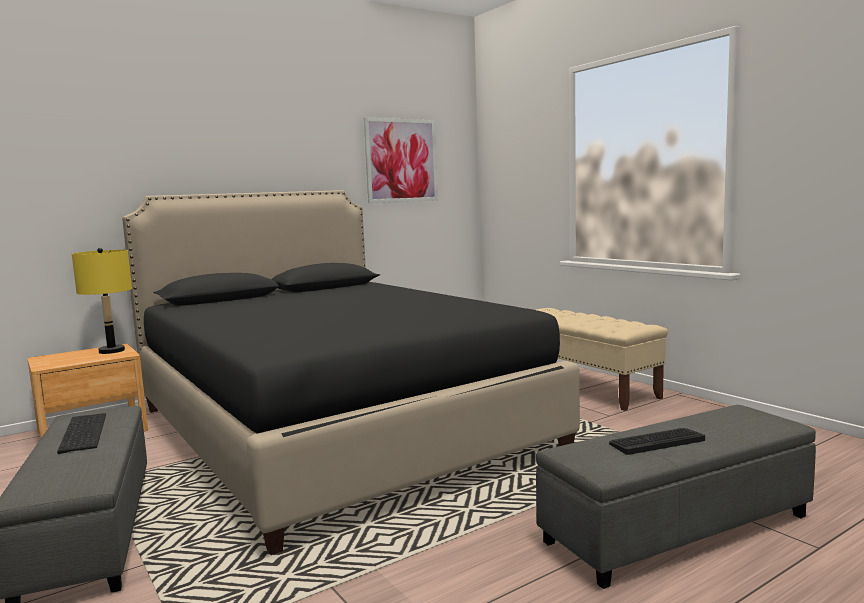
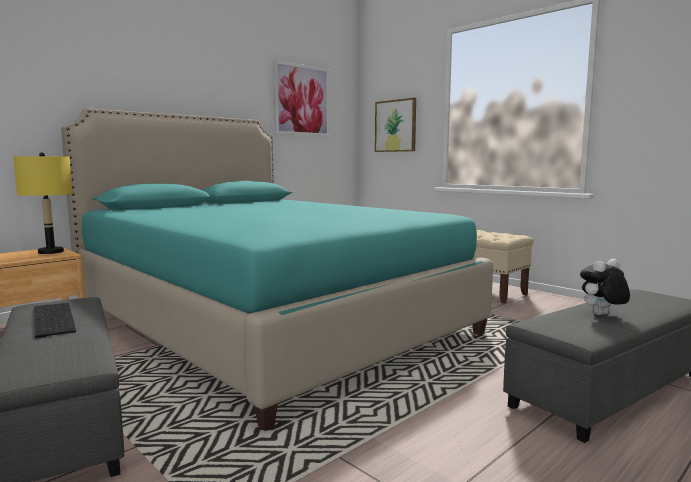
camera: 10 degrees left, 0 degrees up
black bed [122,190,580,555] -> turquoise bed [61,108,493,431]
keyboard [609,428,705,455] -> plush toy [580,259,630,315]
none -> picture [375,98,416,152]

